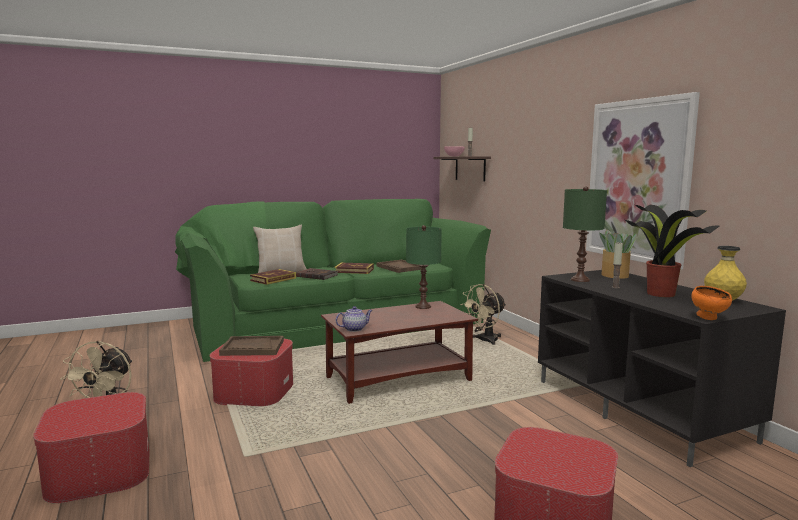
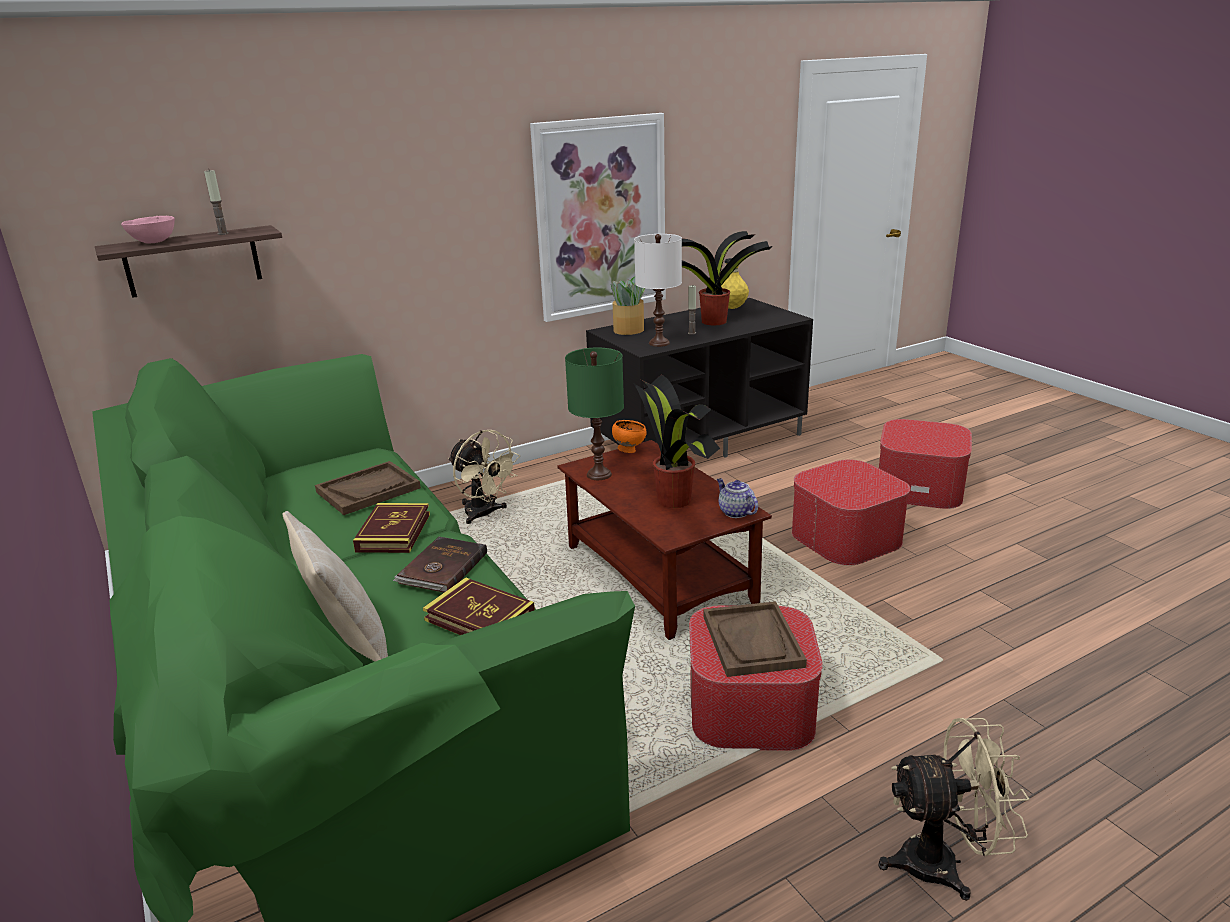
camera: 95 degrees left, 15 degrees up
ottoman [33,392,150,503] -> ottoman moved to [792,459,910,565]
green table lamp [563,186,607,282] -> white table lamp [634,234,682,347]
orange bowl [691,286,732,320] -> orange bowl moved to [612,420,647,453]
none -> potted plant [634,375,720,508]

